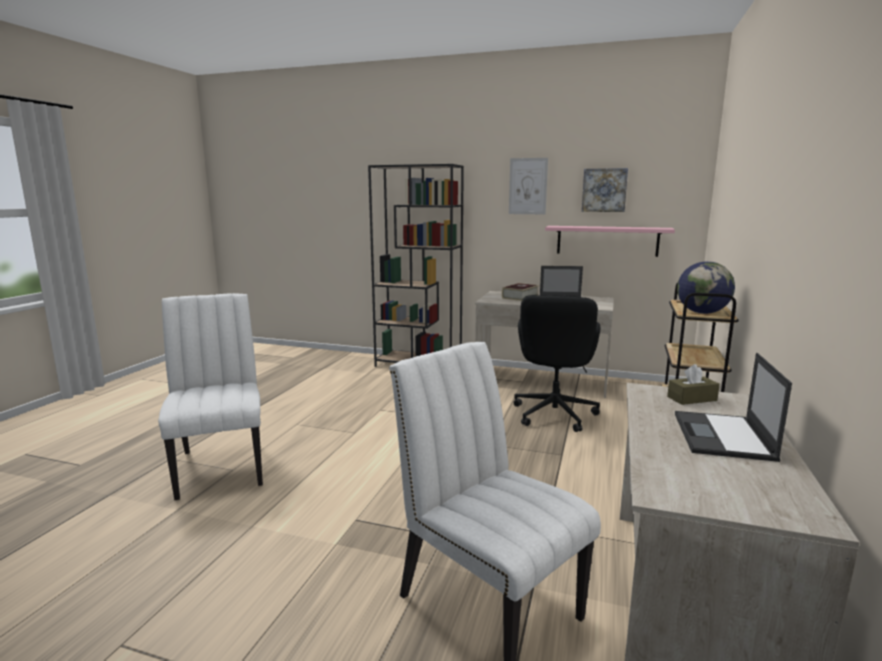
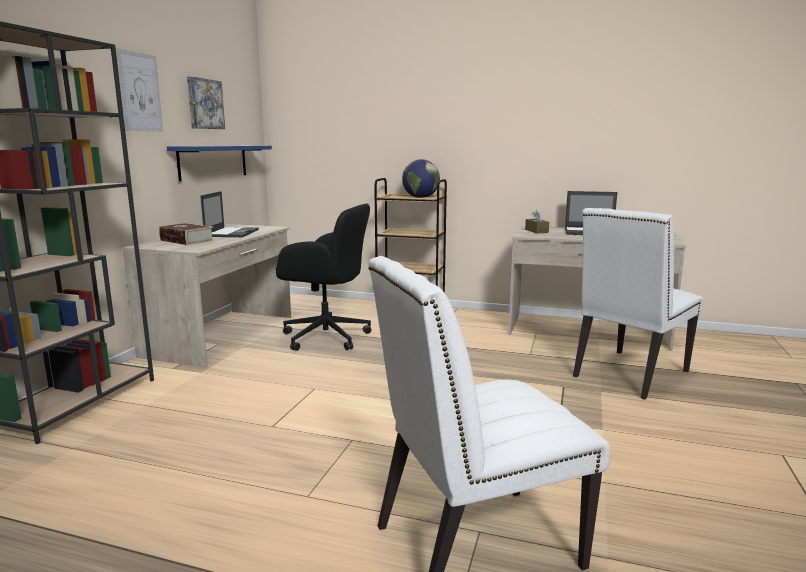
camera: 90 degrees left, 0 degrees up
pink shelf [545,226,675,257] -> blue shelf [167,145,272,182]

